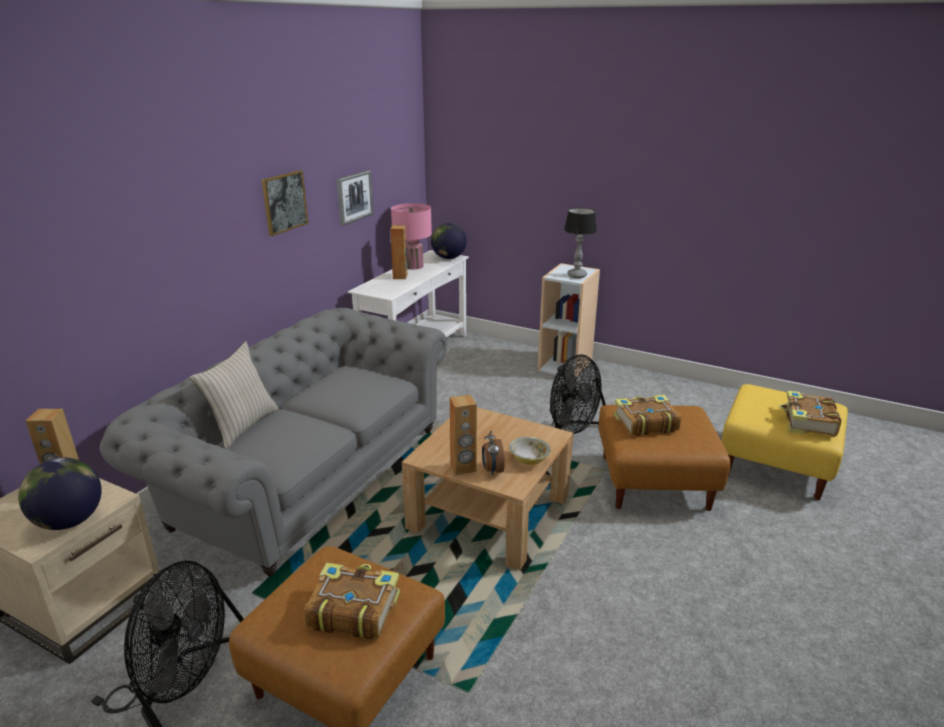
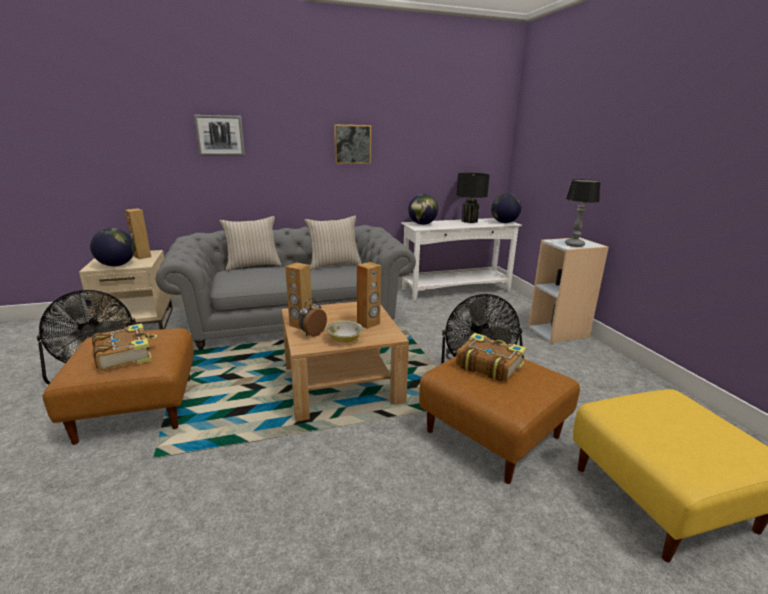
camera: 45 degrees right, 5 degrees down
picture [336,170,374,226] -> picture moved to [194,115,245,156]
brown speaker [390,225,408,279] -> brown speaker moved to [357,262,381,329]
pink table lamp [391,203,432,270] -> black table lamp [456,173,490,223]
book [779,391,841,437] -> none
none -> beige pillow [305,216,362,270]
none -> globe [408,194,438,225]

